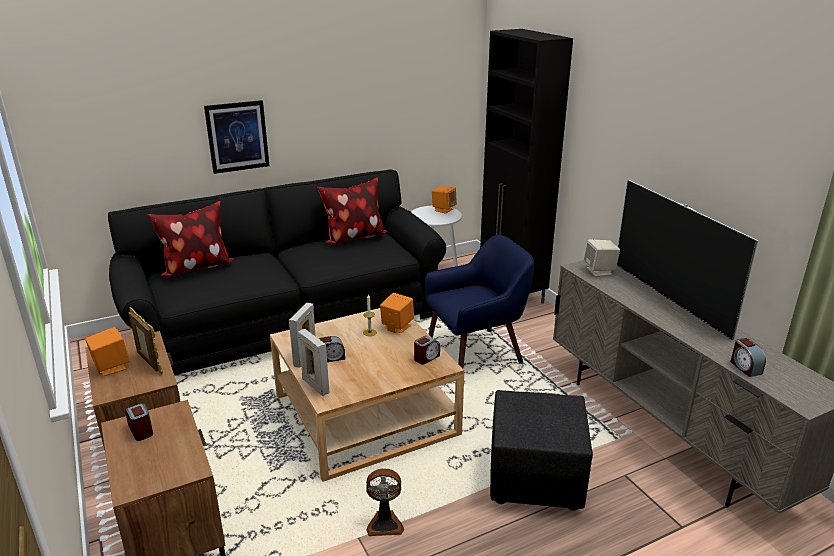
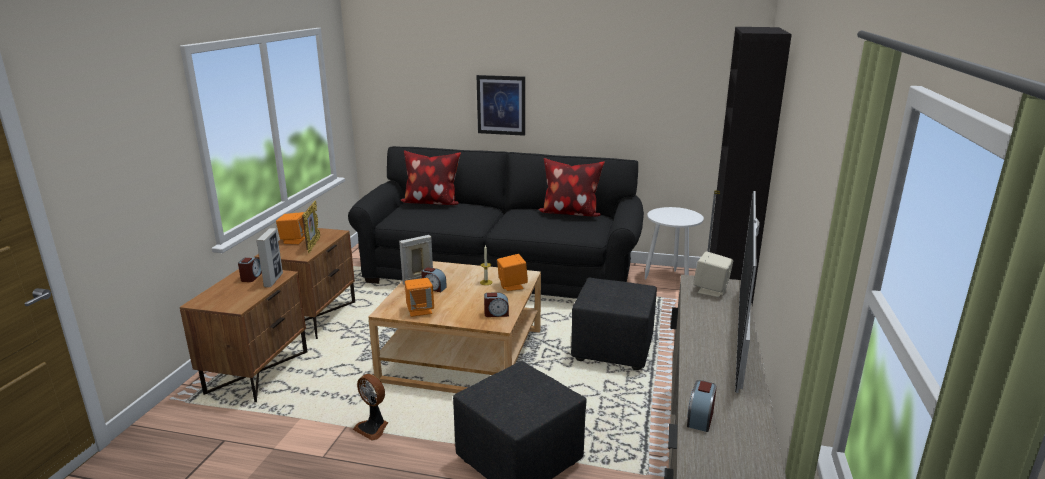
camera: 40 degrees right, 5 degrees down
picture frame [298,329,329,396] -> picture frame moved to [256,228,283,287]
blue armchair [424,235,534,368] -> black ottoman [571,278,657,370]
orange speaker [432,186,457,214] -> orange speaker moved to [405,278,434,317]

